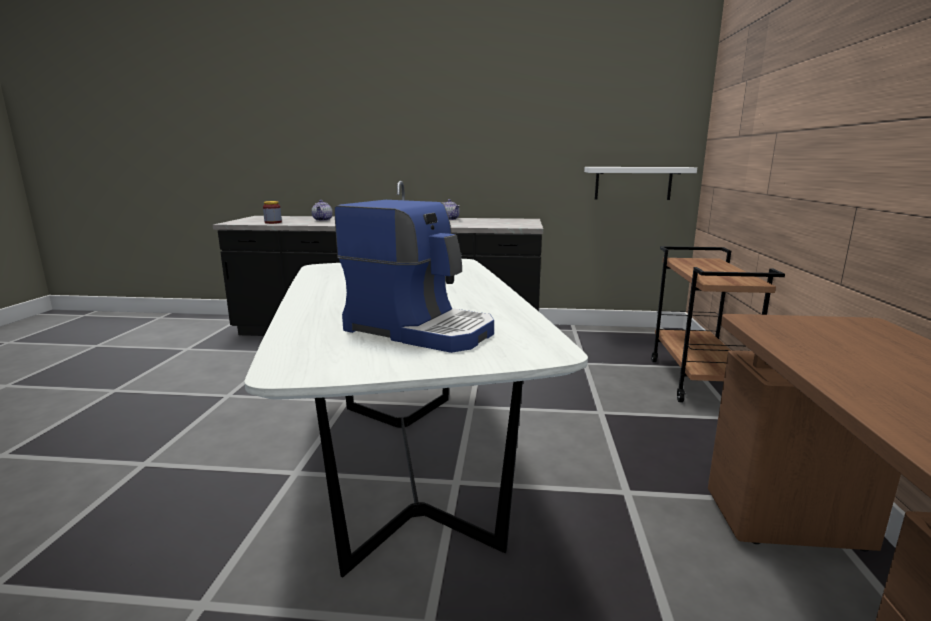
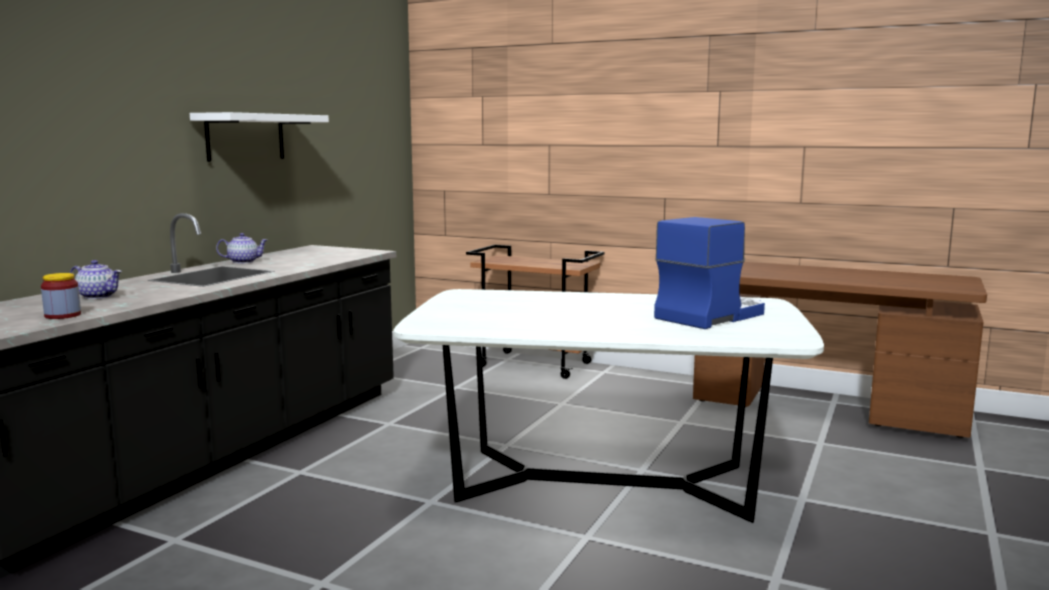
camera: 70 degrees left, 5 degrees down
white shelf [584,167,697,200] -> white shelf moved to [190,112,329,162]

